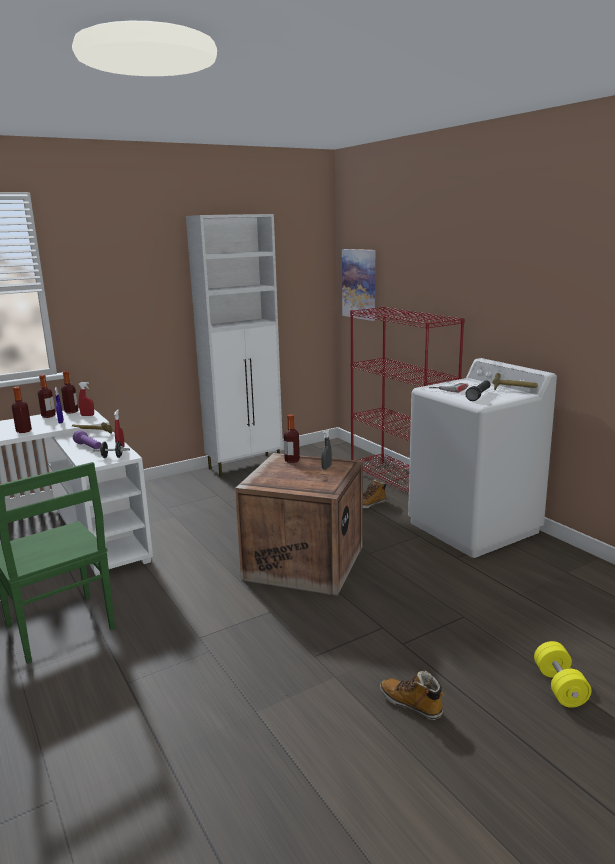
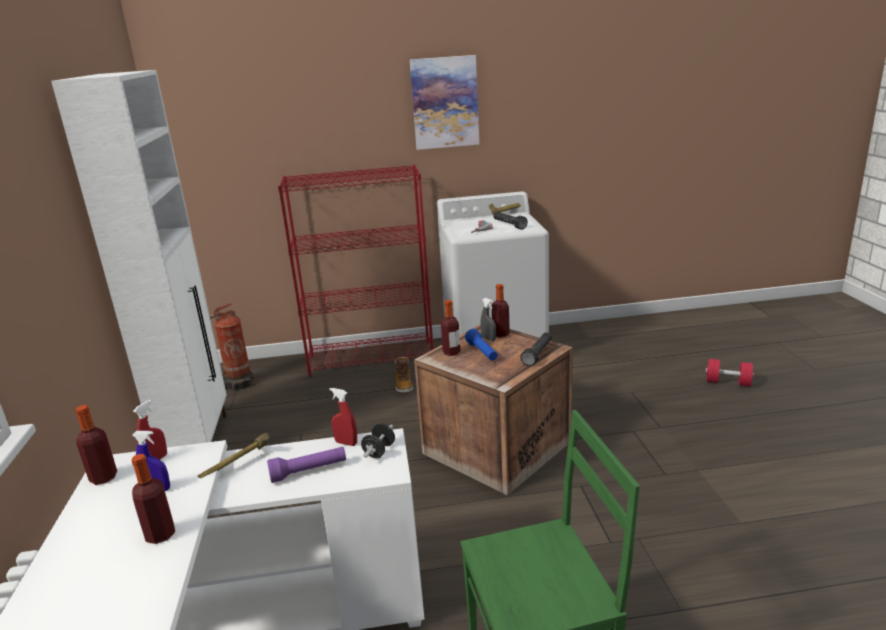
camera: 65 degrees left, 5 degrees up
bottle [38,375,56,418] -> bottle moved to [492,284,510,338]
picture [342,249,375,321] -> picture moved to [410,55,479,150]
boot [380,670,444,720] -> none
yellow dumbbell [534,641,592,708] -> red dumbbell [706,359,754,387]
none -> fire extinguisher [210,303,254,392]
none -> blue flashlight [465,329,498,361]
none -> black flashlight [520,332,552,366]

